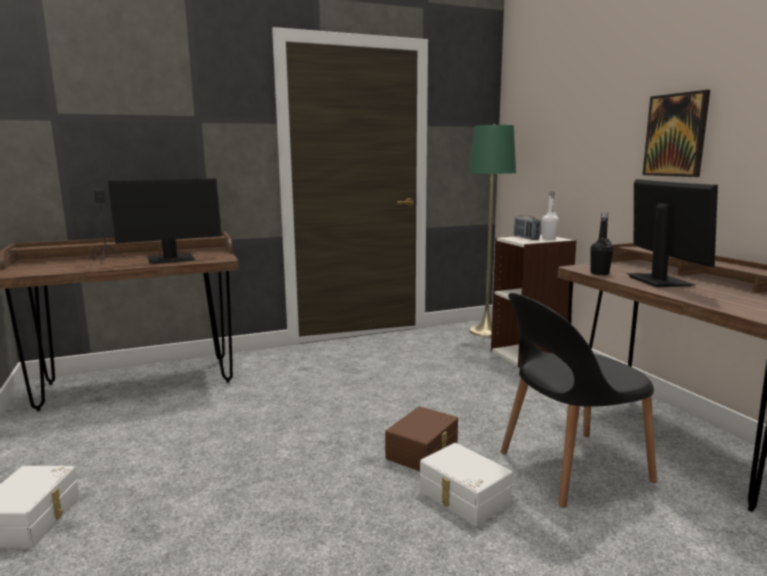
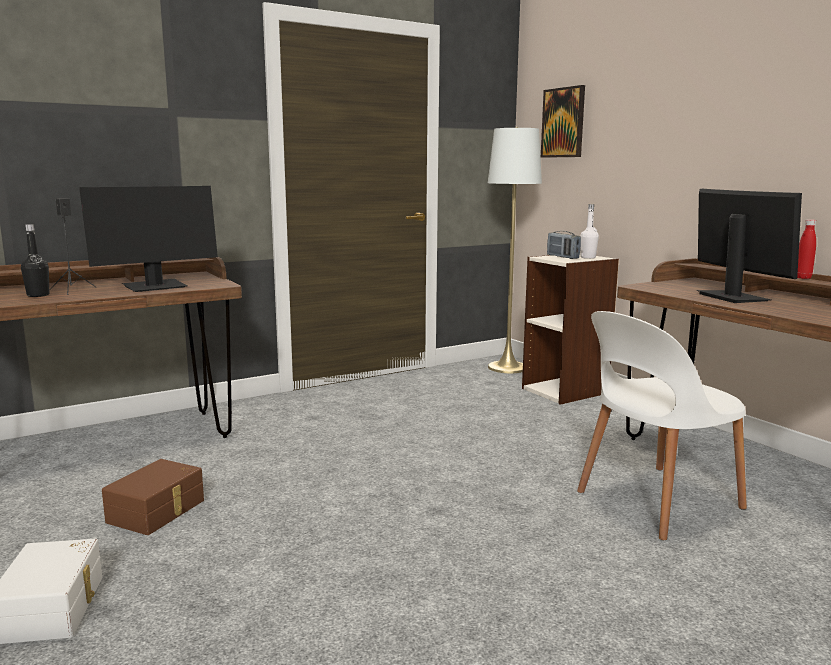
camera: 10 degrees left, 0 degrees up
brown storage box [385,406,458,471] -> brown storage box moved to [102,459,204,535]
white storage box [420,443,513,526] -> none
green floor lamp [469,124,516,337] -> white floor lamp [488,127,542,373]
black chair [500,293,657,508] -> white chair [577,311,747,541]
black bottle [590,212,613,275] -> black bottle moved to [21,224,49,297]
picture [642,90,710,177] -> picture moved to [541,85,585,158]
none -> red bottle [797,219,816,279]

